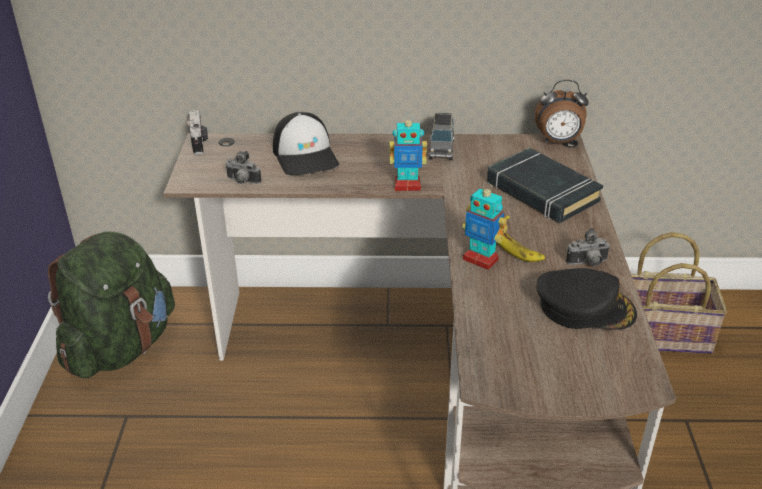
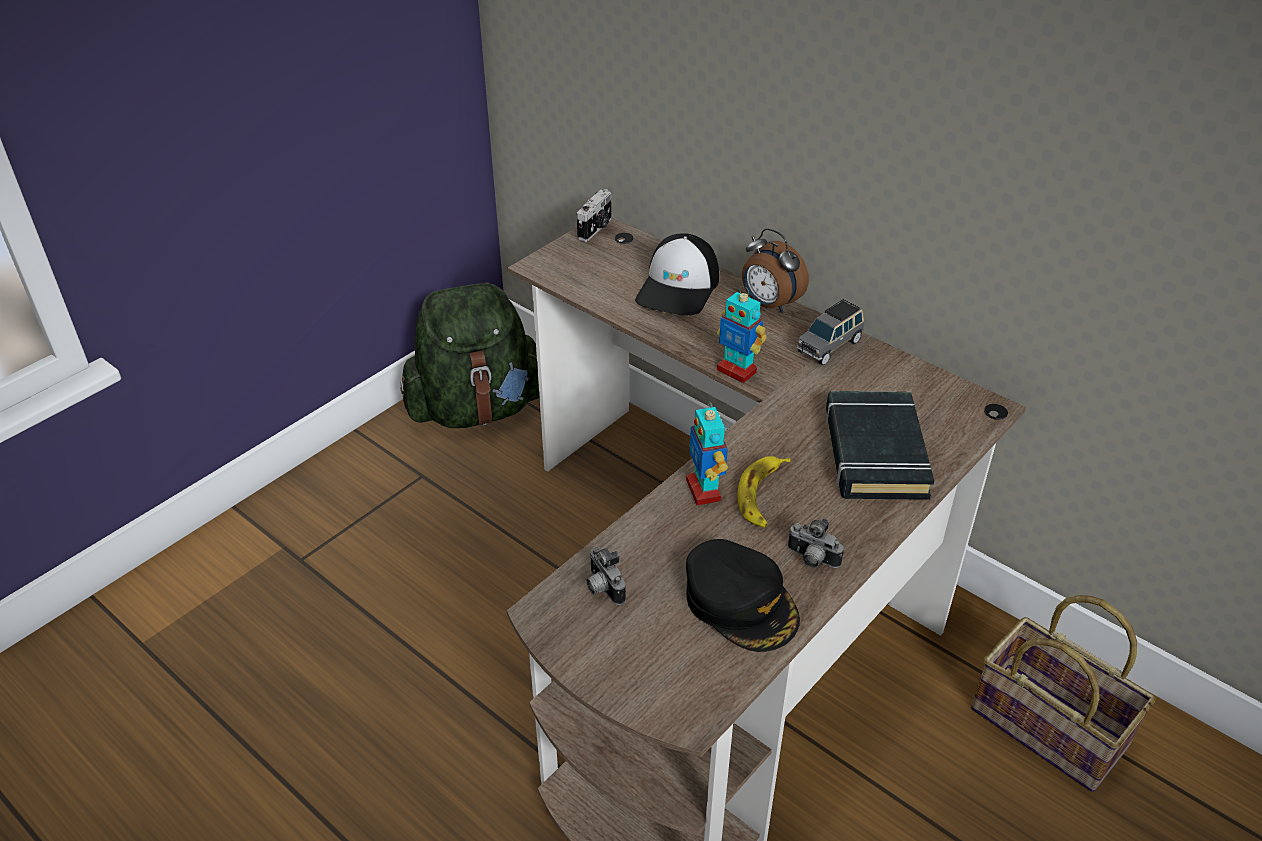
camera: 40 degrees right, 5 degrees up
camera [225,151,261,184] -> camera moved to [586,546,626,605]
alarm clock [535,80,589,143] -> alarm clock moved to [742,228,809,313]

